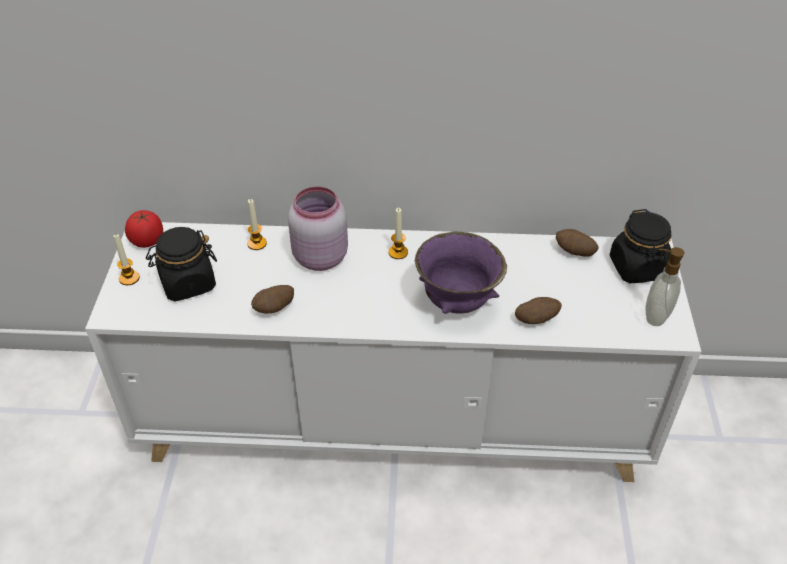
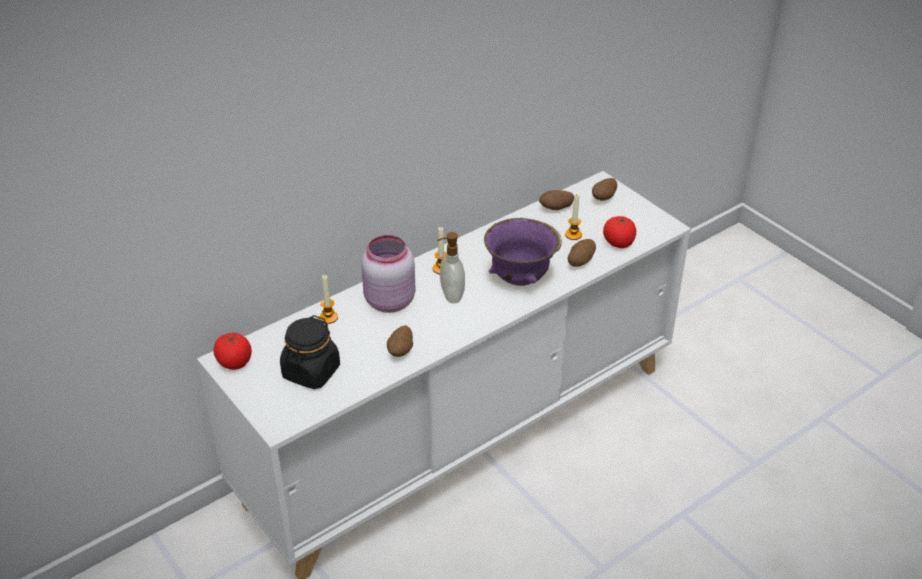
camera: 40 degrees left, 5 degrees down
candle [113,234,140,285] -> candle moved to [565,194,582,240]
black jar [610,209,672,283] -> potato [592,178,617,201]
soap dispenser [645,247,684,326] -> soap dispenser moved to [437,232,465,304]
none -> tomato [603,216,636,248]

